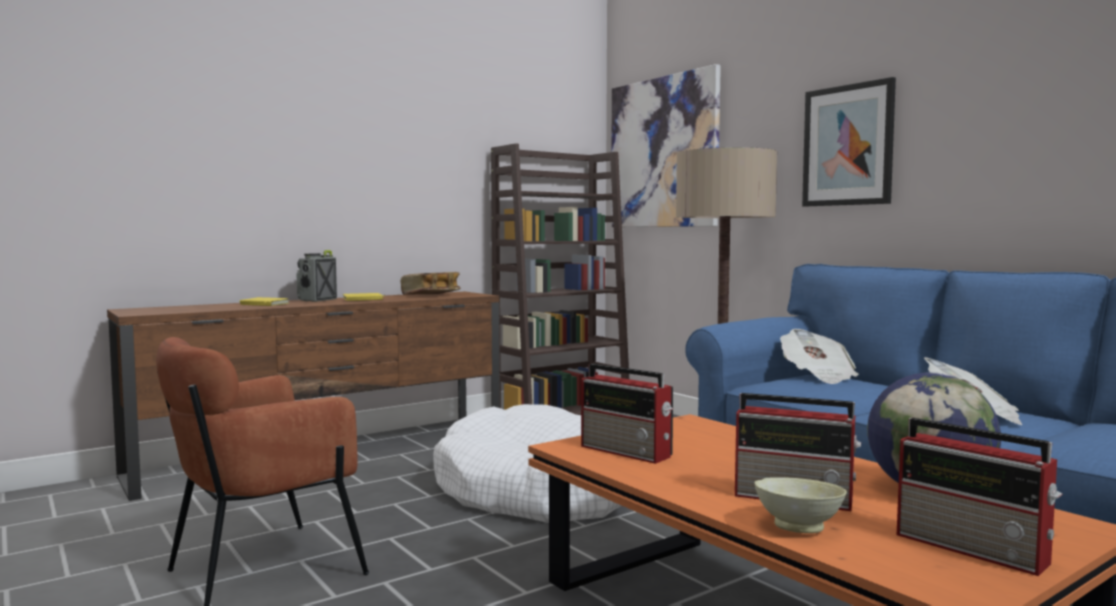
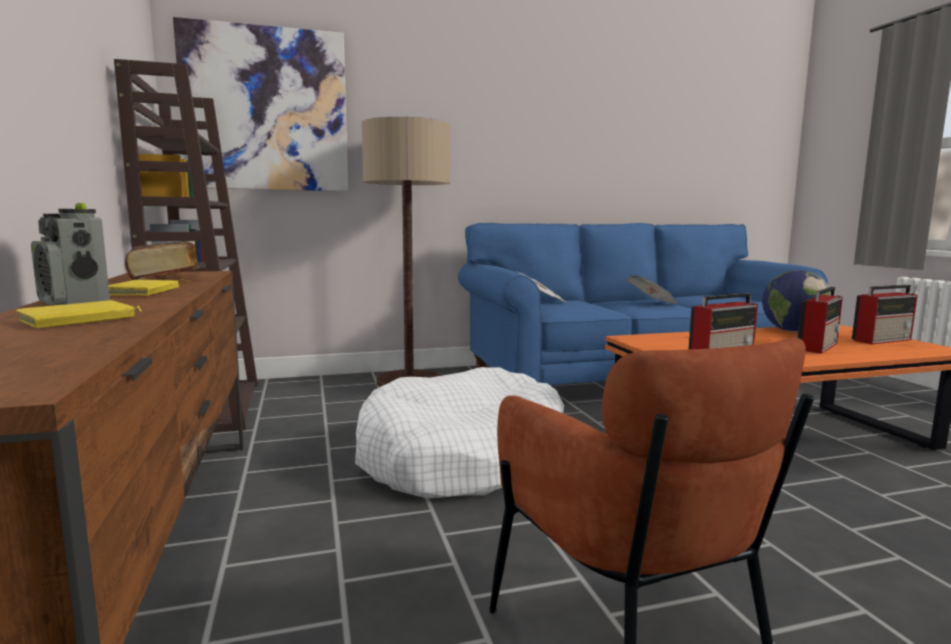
camera: 70 degrees left, 5 degrees up
beige bowl [754,477,847,533] -> none
picture [802,77,896,207] -> none

